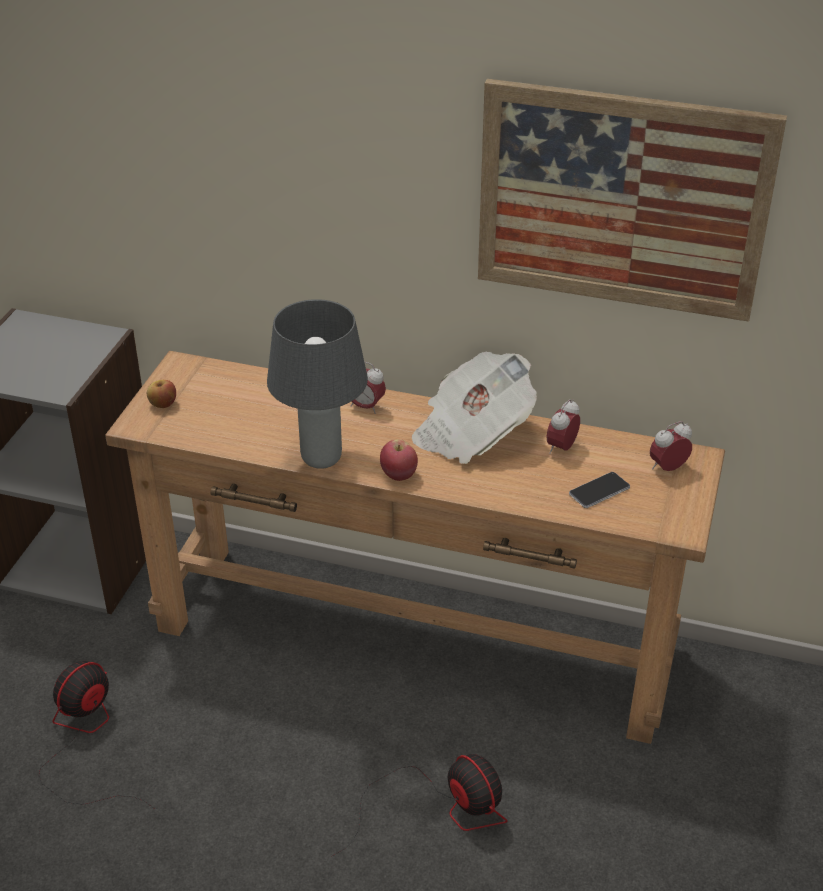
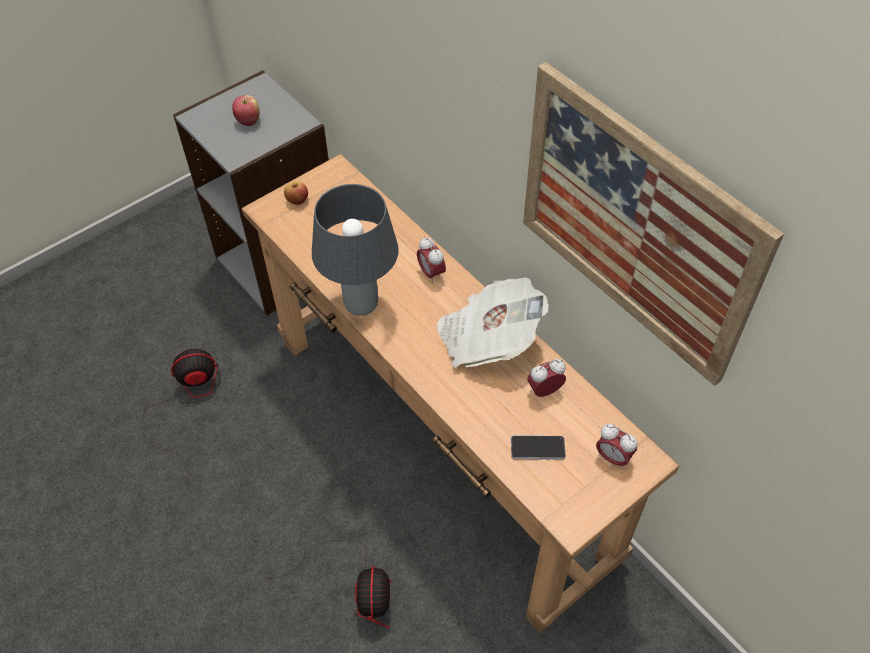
camera: 35 degrees right, 15 degrees up
apple [380,439,418,481] -> apple moved to [232,95,260,126]
alarm clock [650,421,692,471] -> alarm clock turned 150 degrees counterclockwise [596,424,637,469]

